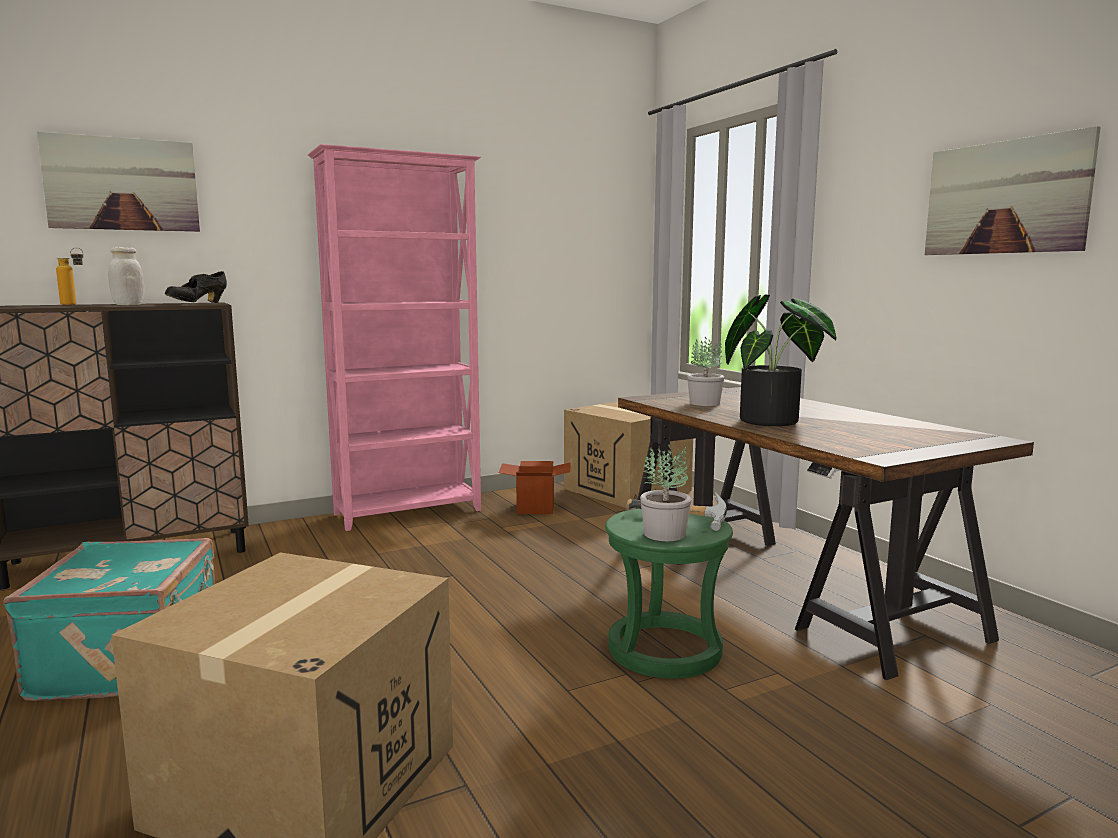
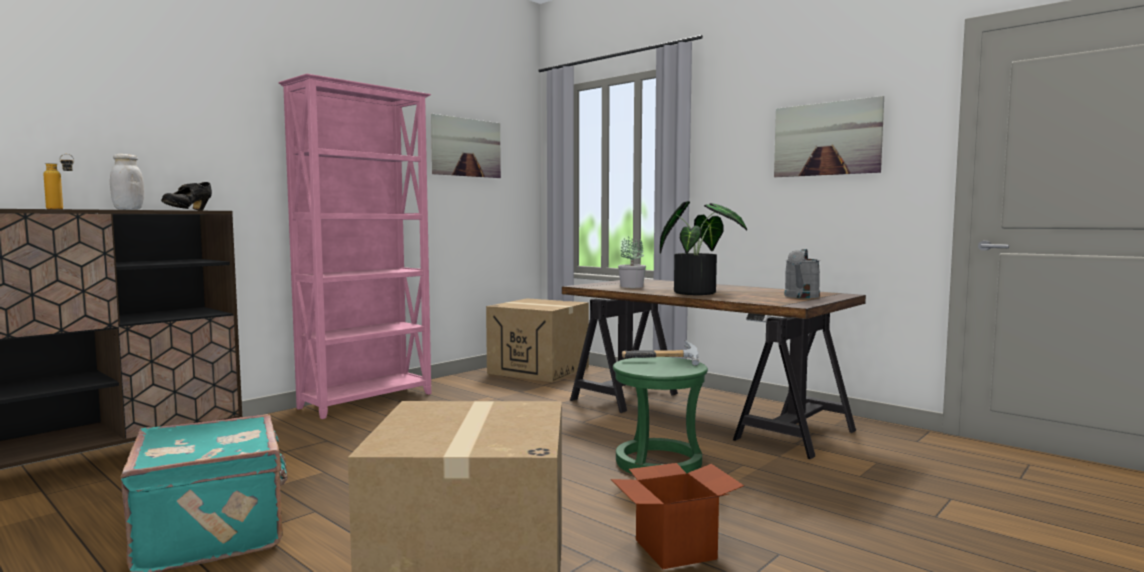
camera: 20 degrees left, 5 degrees down
picture [37,131,200,232] -> picture moved to [431,114,501,178]
cardboard box [499,461,571,514] -> cardboard box moved to [611,463,744,569]
potted plant [640,445,692,541] -> none
none -> grey watering can [784,249,820,298]

